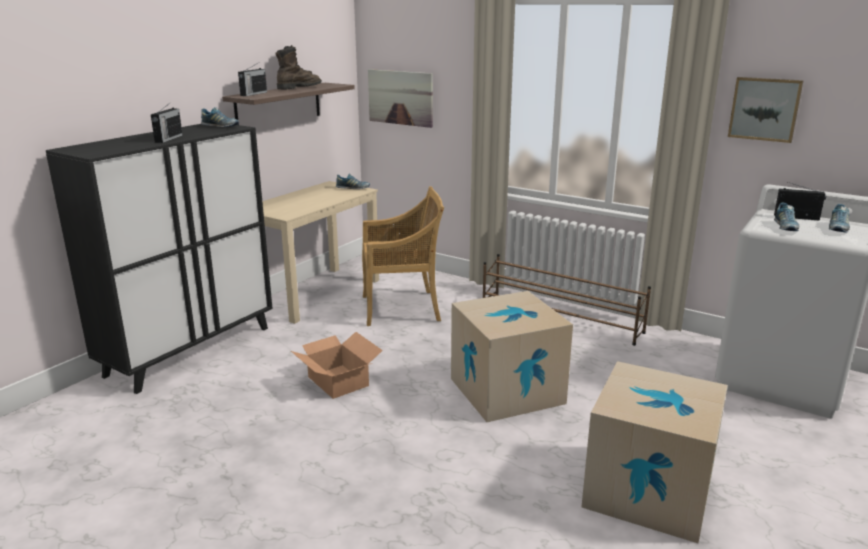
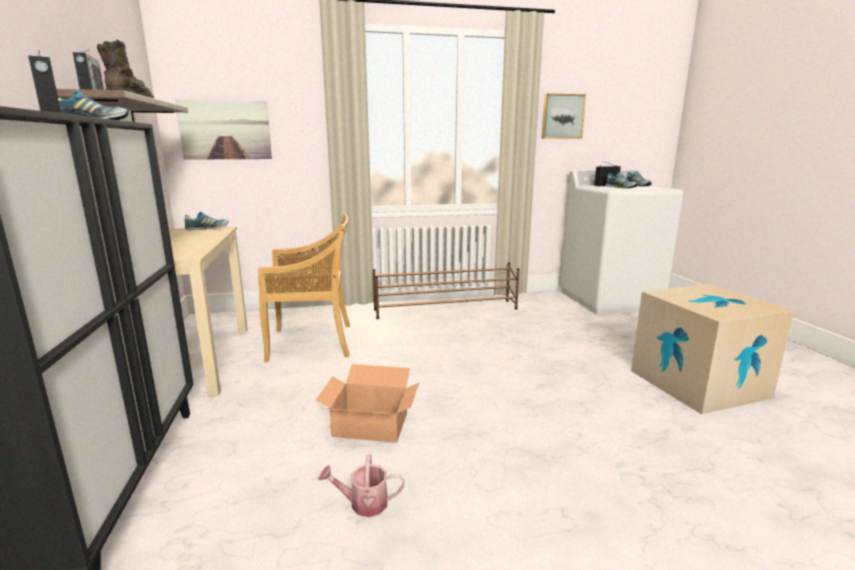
camera: 45 degrees left, 5 degrees down
beige chair [362,186,444,326] -> beige chair turned 45 degrees clockwise [258,213,350,362]
cardboard box [451,291,573,422] -> none
none -> watering can [318,455,405,517]

